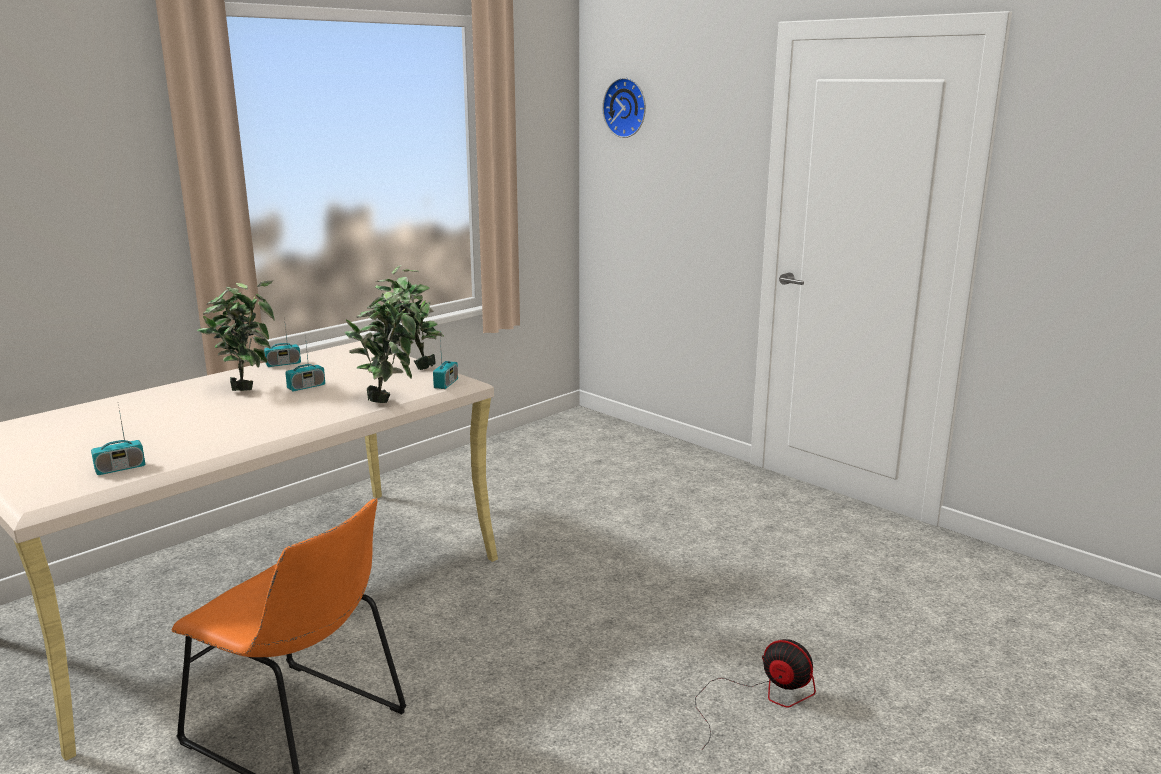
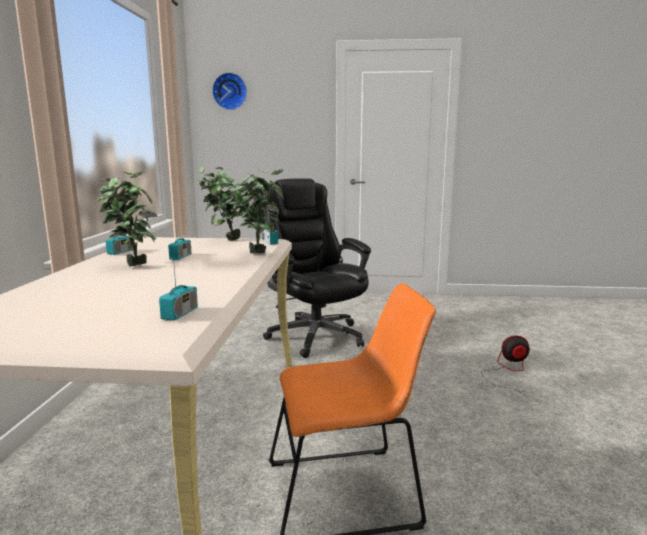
camera: 40 degrees left, 5 degrees down
none -> black office chair [261,178,371,358]

